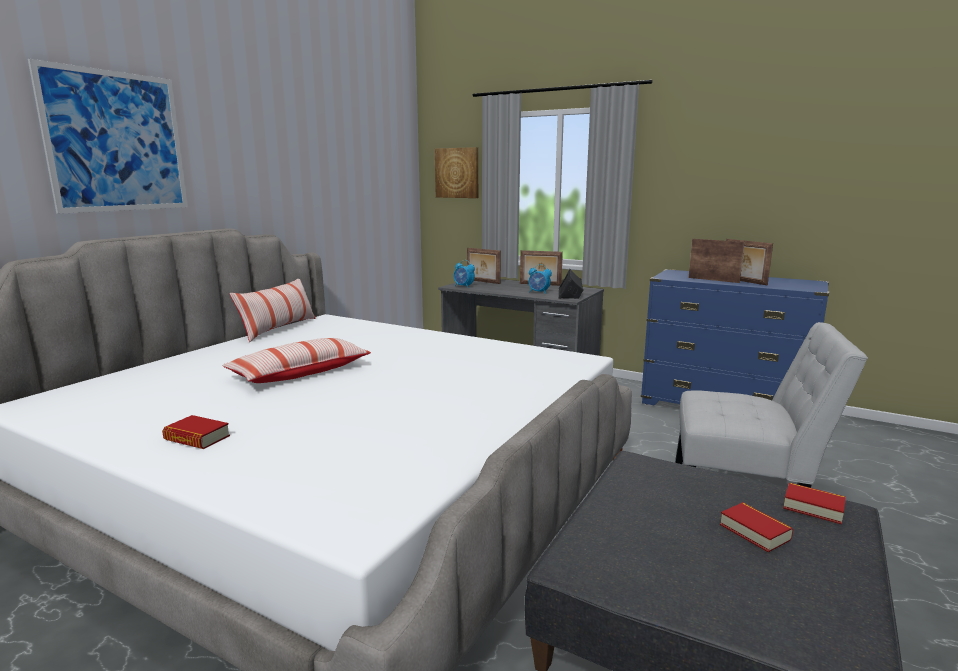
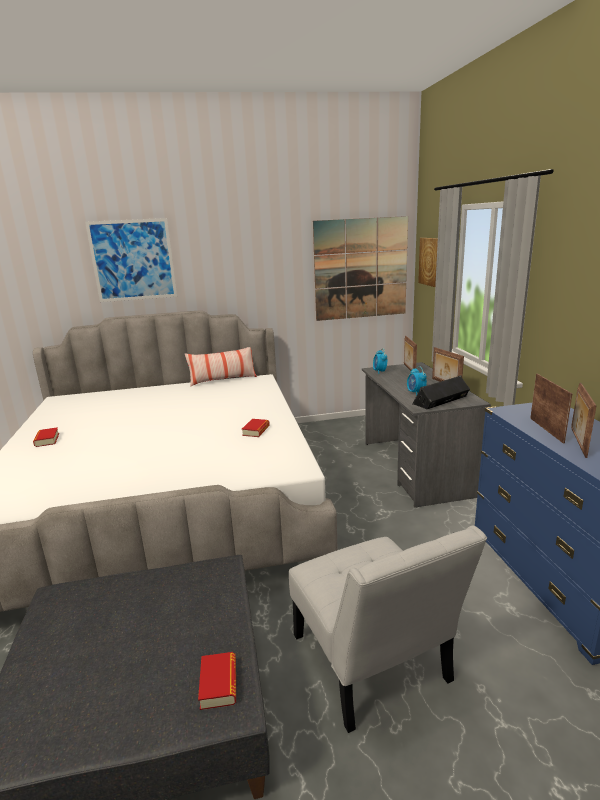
camera: 50 degrees right, 5 degrees up
pillow [222,338,371,383] -> none
book [720,502,793,553] -> book moved to [242,419,270,437]
none -> picture [313,216,408,321]

